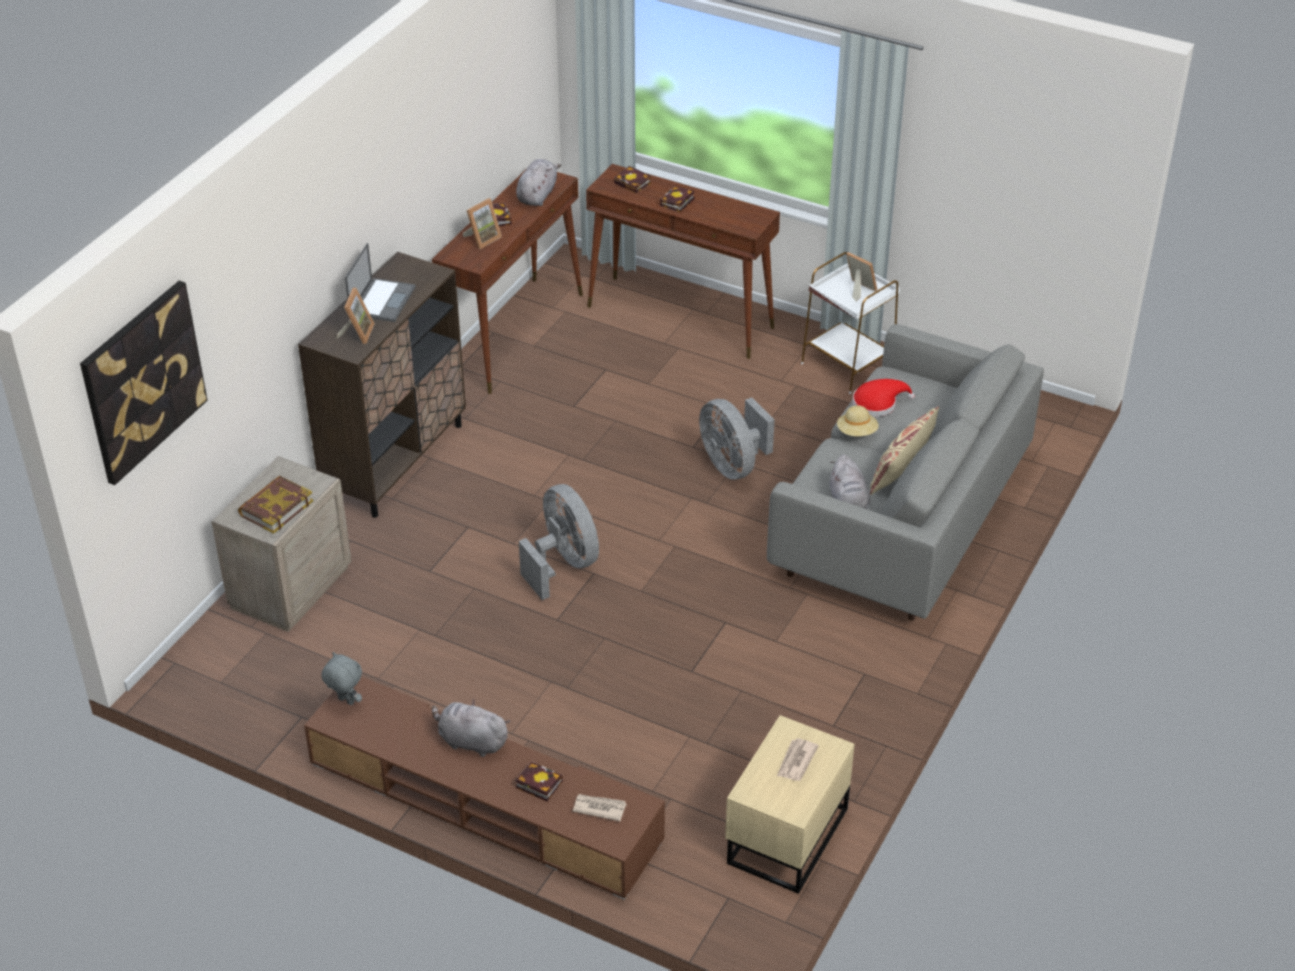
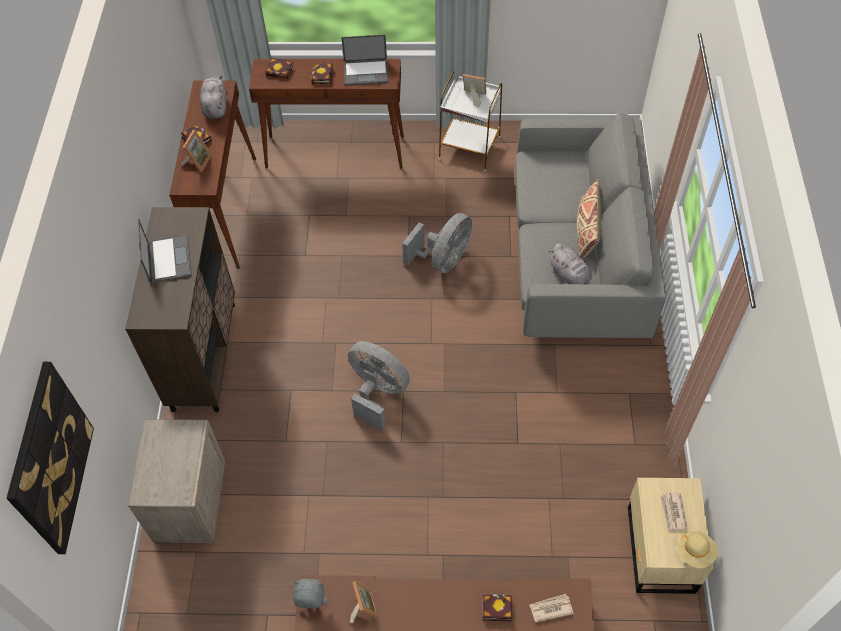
camera: 25 degrees left, 15 degrees up
book [238,476,313,534] -> none
picture frame [336,287,375,344] -> picture frame moved to [350,581,379,623]
grey plush toy [432,699,510,757] -> none
grey fan [699,397,775,480] -> grey fan turned 90 degrees counterclockwise [402,213,472,273]
beige hat [837,405,879,436] -> beige hat moved to [678,531,718,568]
red hat [852,379,915,417] -> none
none -> laptop [341,34,389,86]

